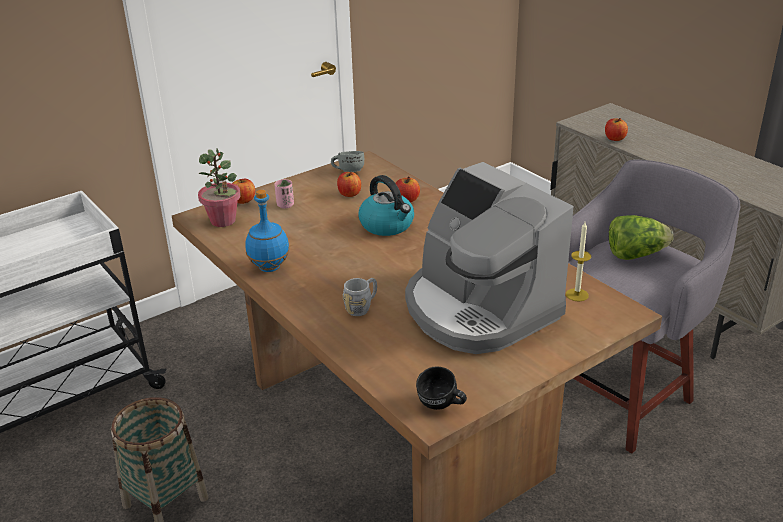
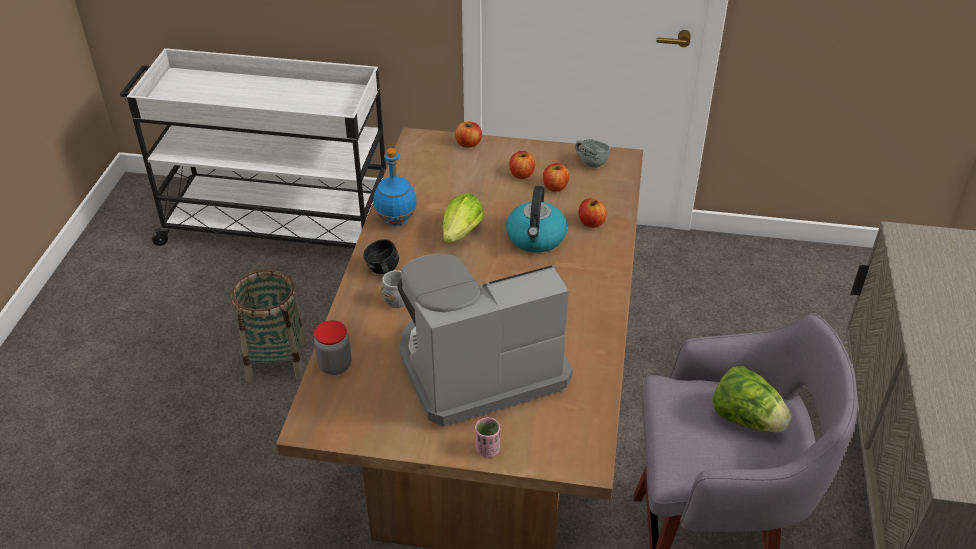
camera: 45 degrees right, 10 degrees up
potted plant [198,148,241,227] -> none
pink cup [274,179,294,209] -> pink cup moved to [475,417,500,458]
coffee machine [405,162,573,354] -> coffee machine turned 60 degrees clockwise [397,254,573,427]
black mug [416,367,467,410] -> black mug moved to [363,239,399,275]
candle [566,222,591,302] -> none
apple [605,118,628,141] -> apple moved to [509,151,535,179]
none -> jar [314,320,351,375]
none -> lettuce [442,193,484,244]

